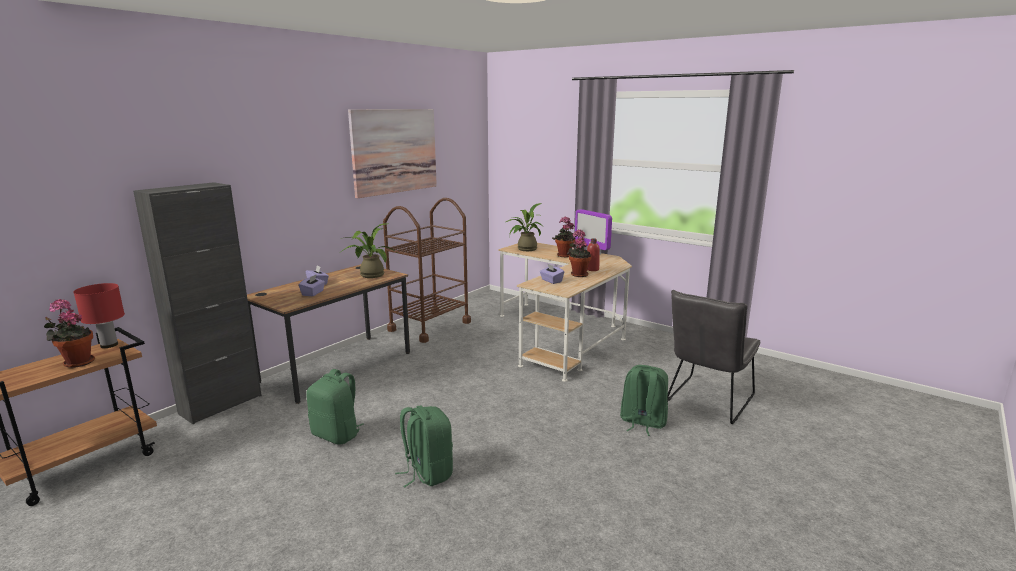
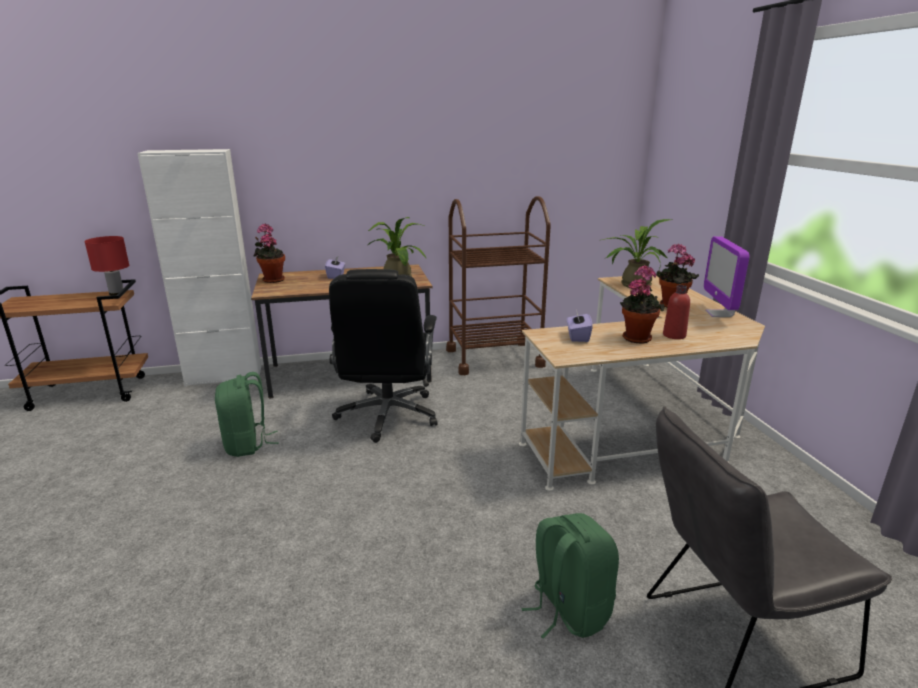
camera: 40 degrees right, 5 degrees up
potted plant [44,299,95,368] -> potted plant moved to [253,224,285,283]
black cabinet [133,182,262,424] -> white cabinet [137,149,261,387]
purple tissue box [299,274,325,296] -> none
picture [348,109,437,198] -> none
green backpack [395,406,453,488] -> none
none -> black office chair [329,269,437,443]

